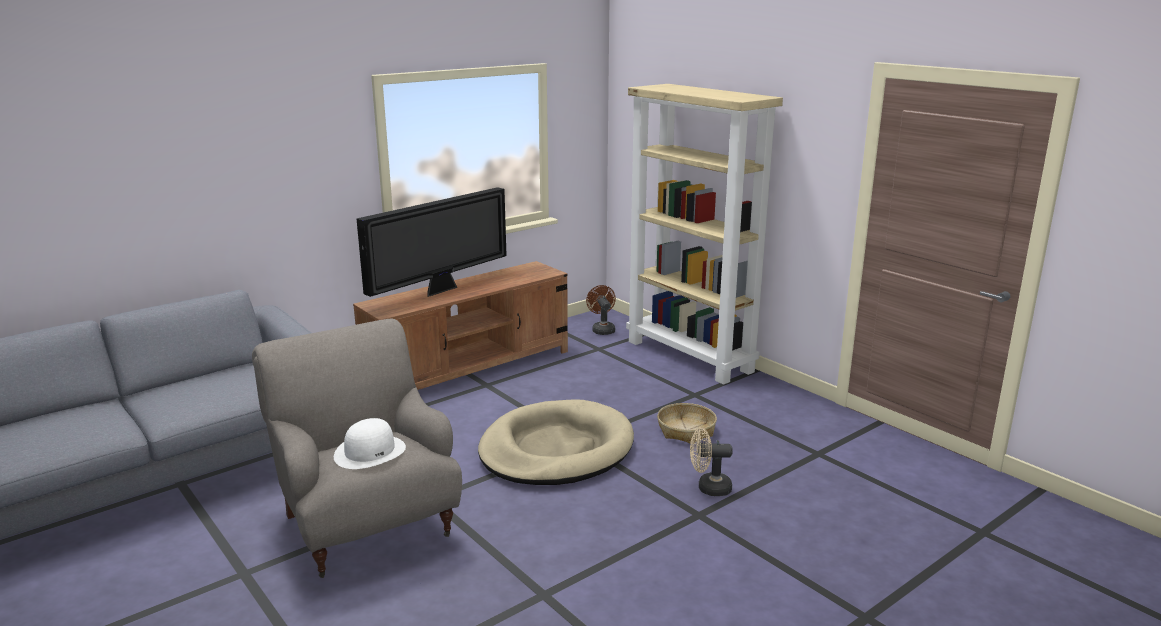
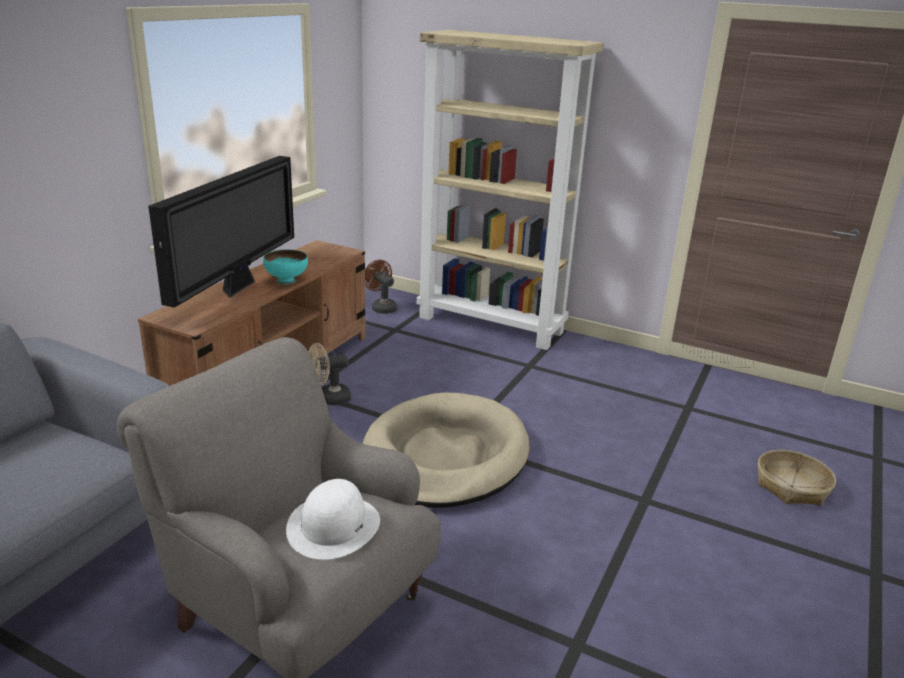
camera: 25 degrees left, 5 degrees up
basket [657,403,717,444] -> basket moved to [758,450,836,506]
beige fan [690,428,733,496] -> beige fan moved to [309,343,351,405]
none -> turquoise bowl [263,249,308,285]

